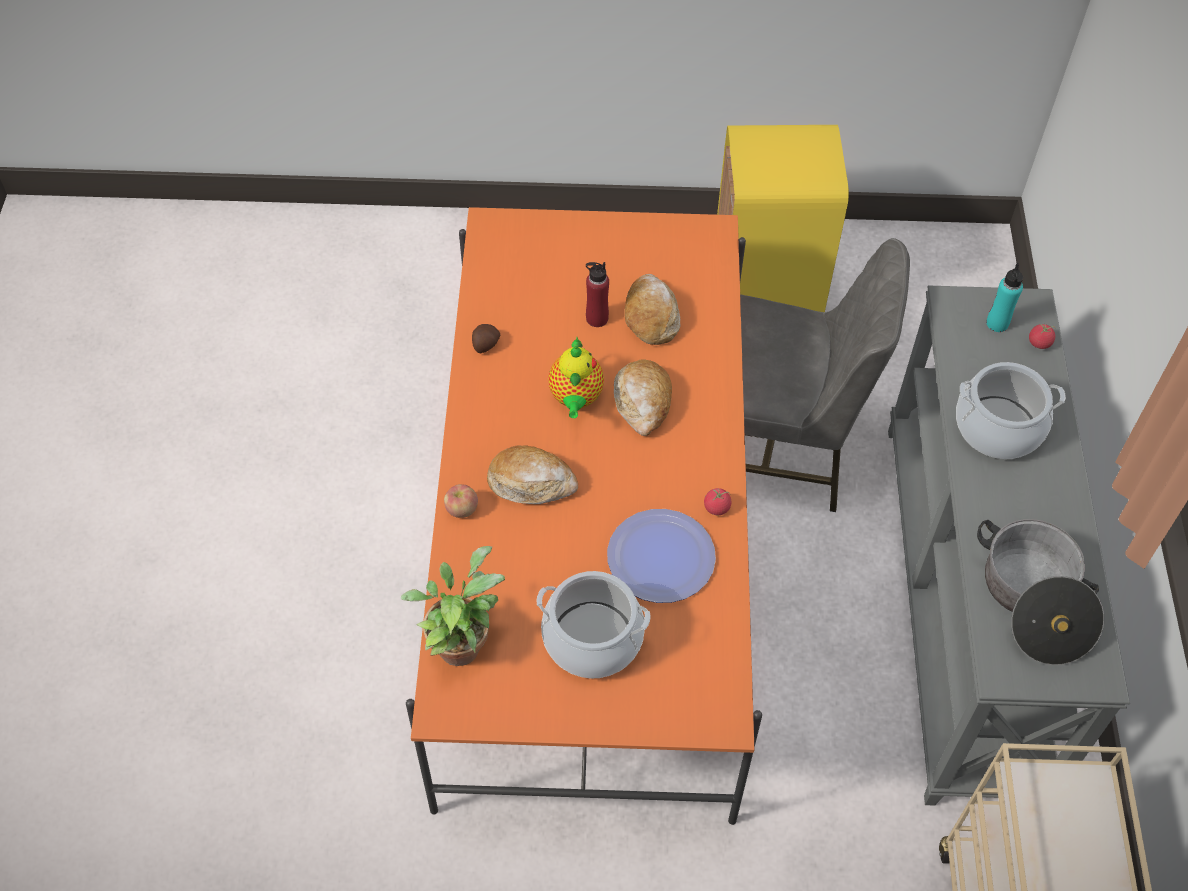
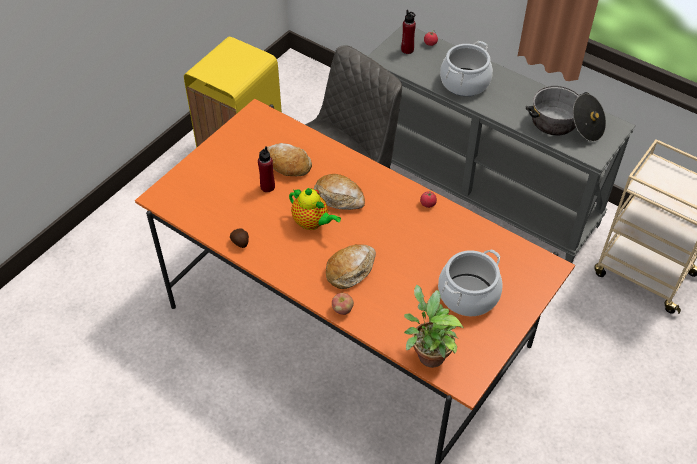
camera: 55 degrees left, 5 degrees down
plate [607,509,716,603] -> none
turquoise bottle [986,263,1023,332] -> red bottle [401,9,416,54]

